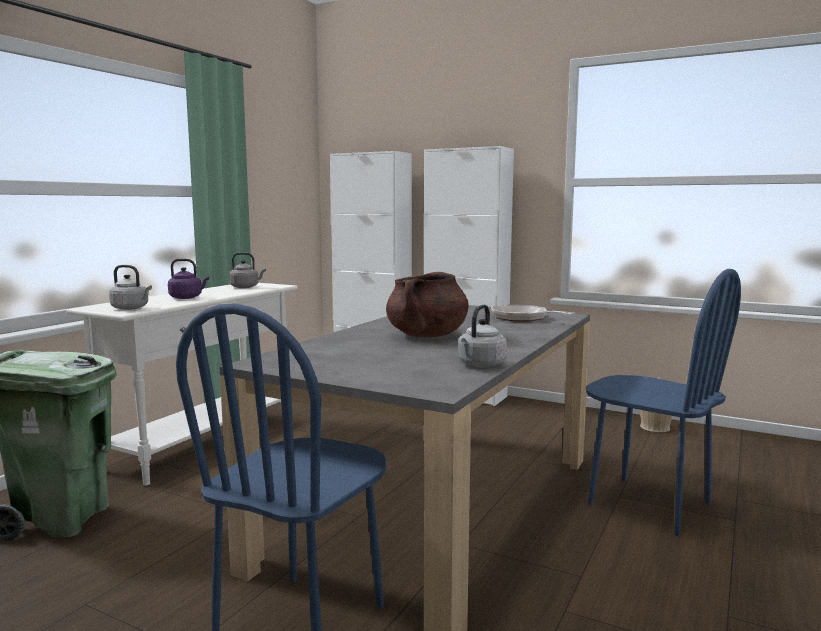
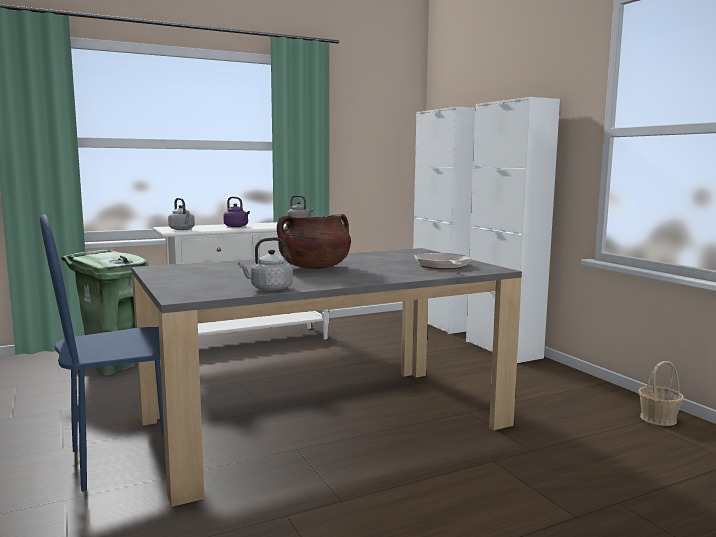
camera: 35 degrees right, 0 degrees up
blue chair [586,269,741,536] -> none

